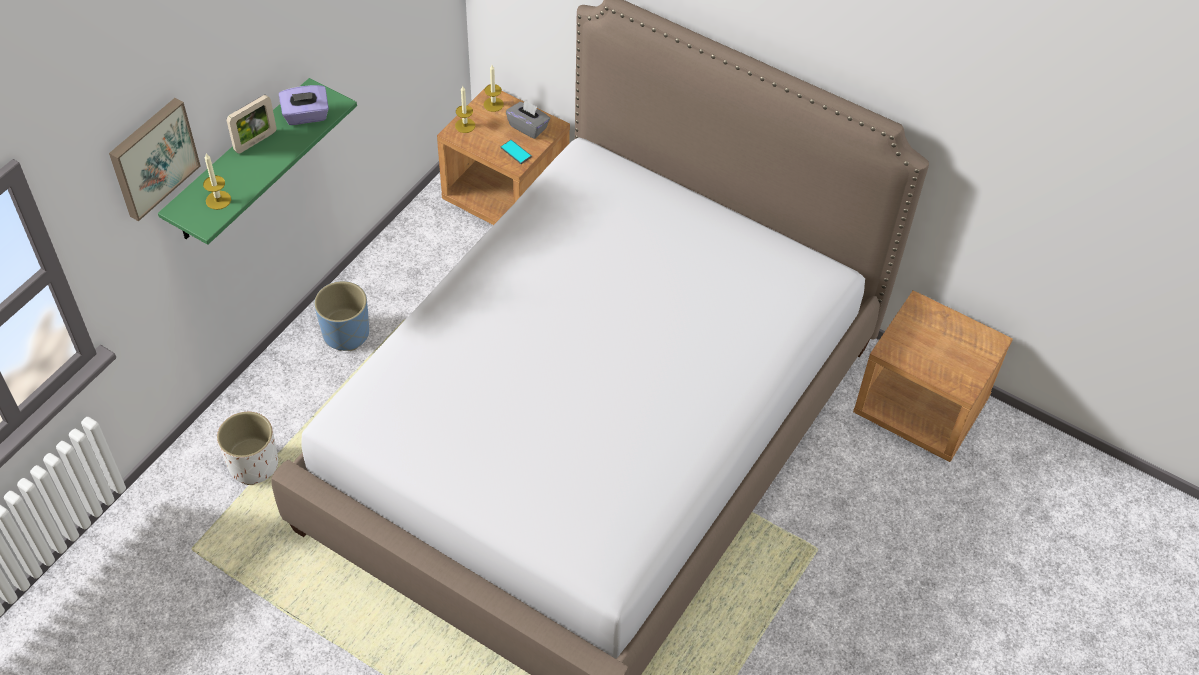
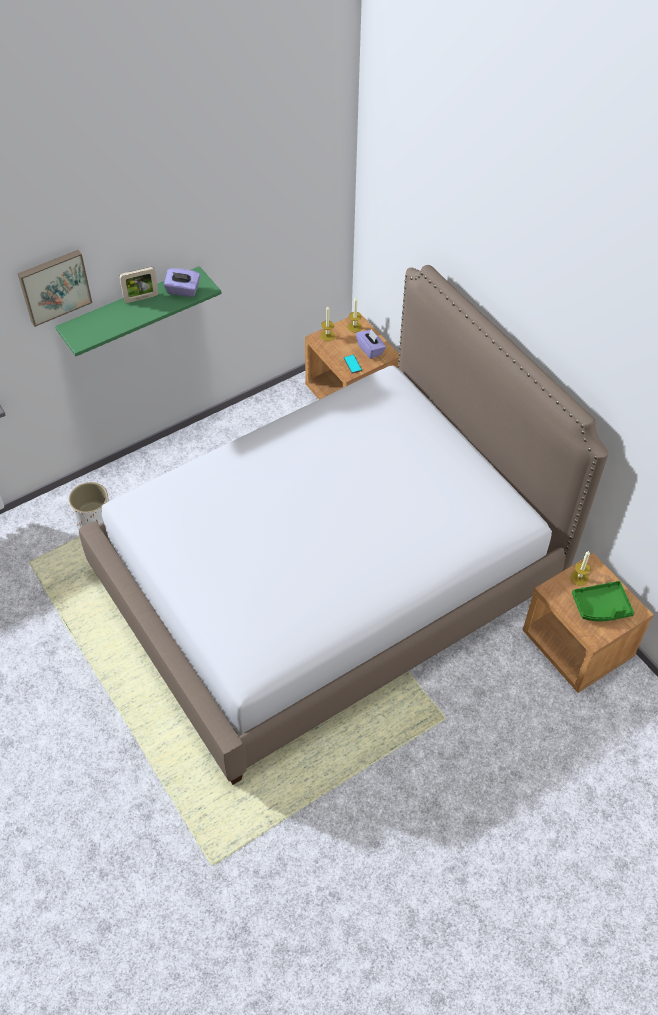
camera: 25 degrees right, 0 degrees up
candle [203,153,231,210] -> candle moved to [571,551,591,586]
blue planter [314,281,369,351] -> none
grey tissue box [506,99,550,139] -> purple tissue box [356,329,386,359]
none -> green tray [572,581,634,621]

